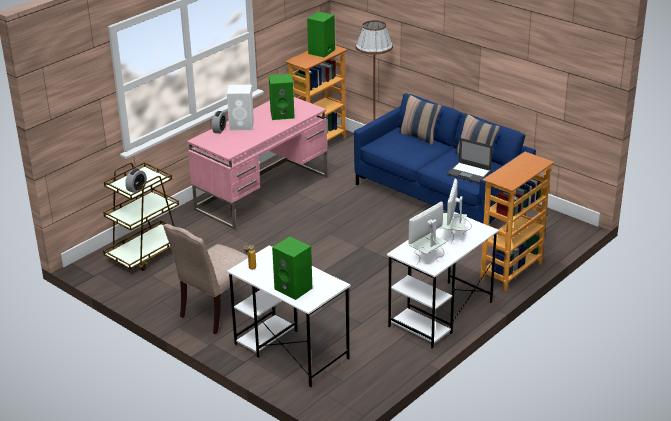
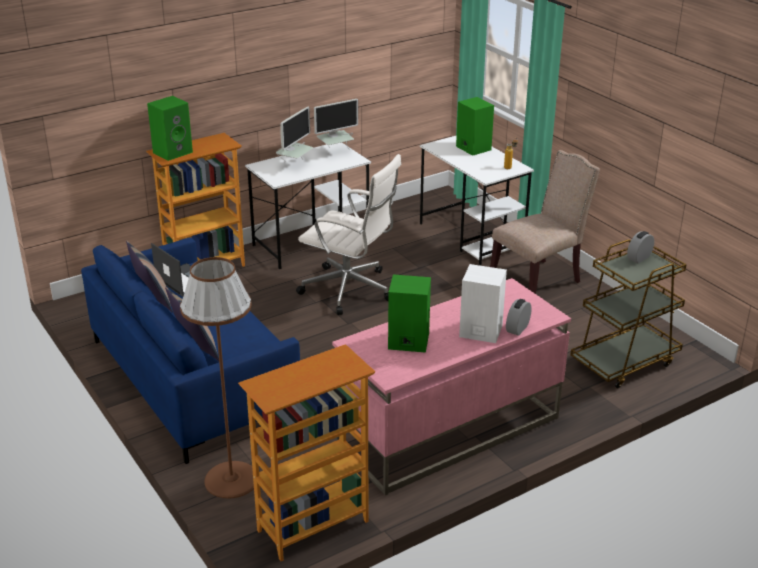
camera: 165 degrees left, 0 degrees up
green speaker [307,12,335,57] -> green speaker moved to [147,96,193,161]
none -> white office chair [296,154,401,315]

